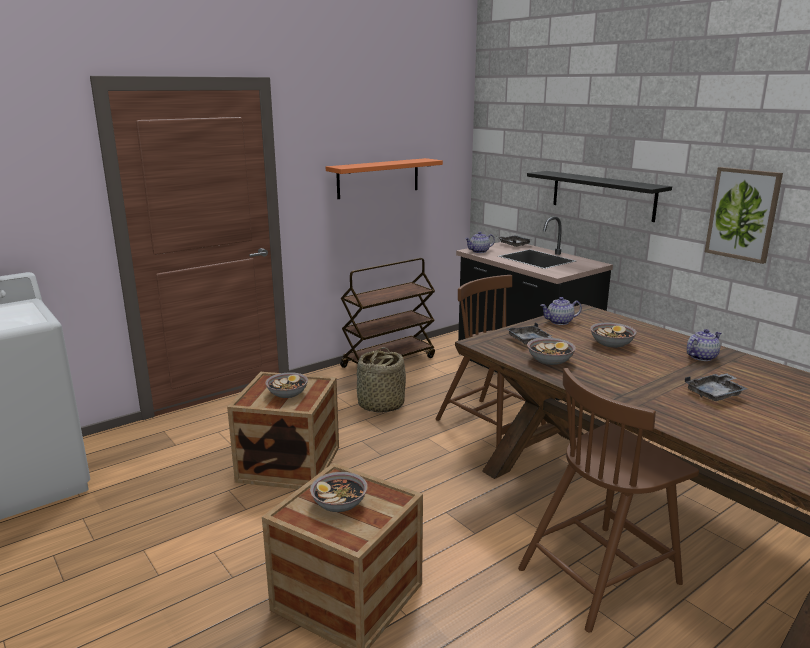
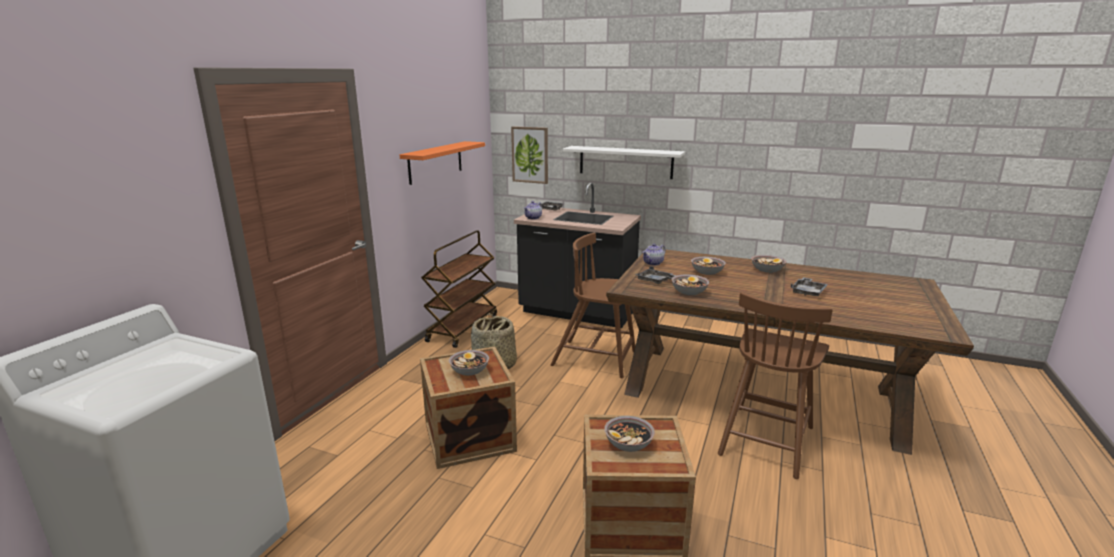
camera: 30 degrees left, 0 degrees up
black shelf [527,171,672,222] -> white shelf [563,146,685,179]
teapot [687,329,721,361] -> bowl [751,255,787,273]
picture [705,167,783,264] -> picture moved to [511,126,548,184]

